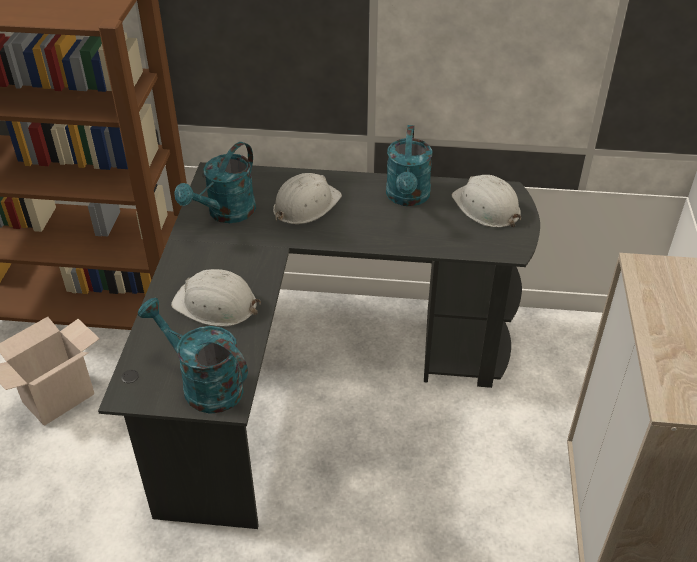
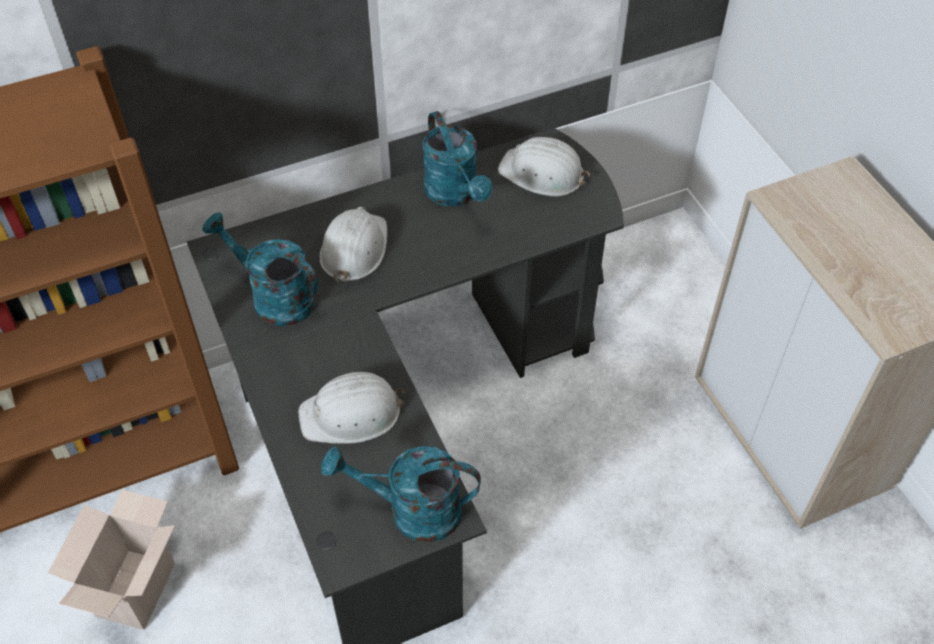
camera: 30 degrees left, 10 degrees up
turquoise watering can [175,142,256,223] -> turquoise watering can turned 120 degrees clockwise [202,212,319,326]

